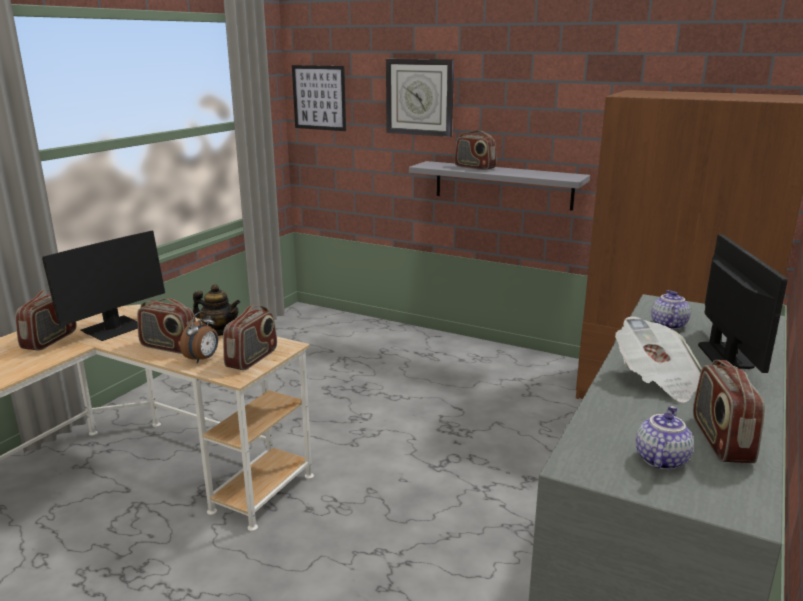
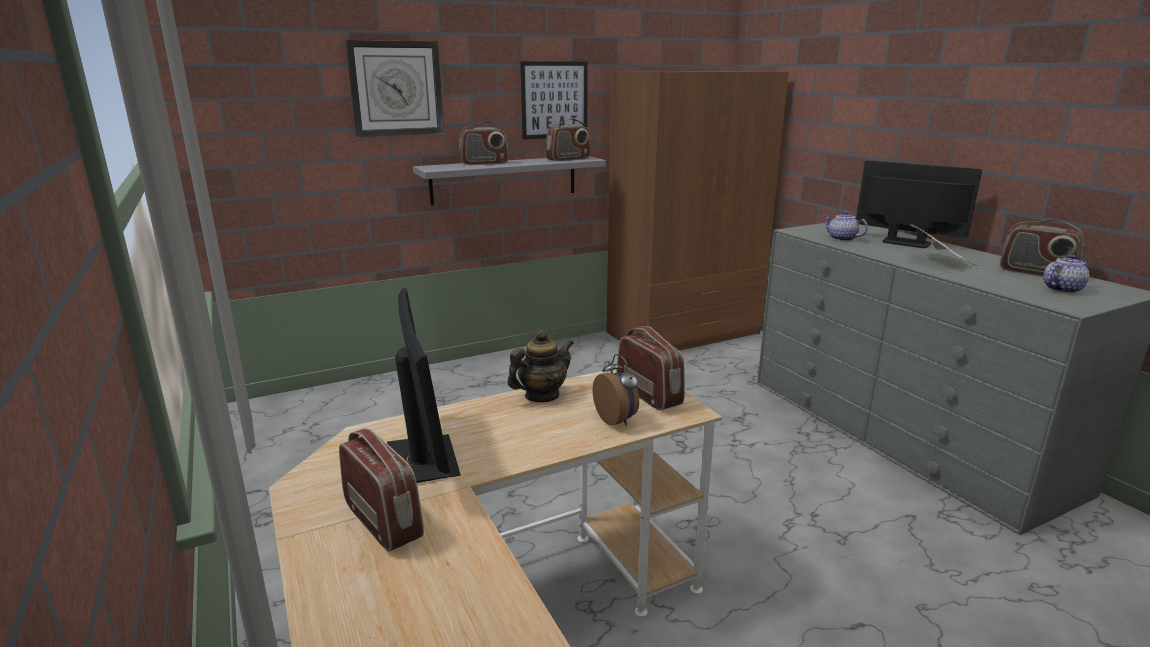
camera: 55 degrees left, 0 degrees up
radio [137,298,196,354] -> radio moved to [546,118,591,161]
picture [292,65,346,131] -> picture moved to [520,61,588,140]
teapot [636,406,694,470] -> teapot turned 90 degrees clockwise [1043,254,1090,293]

